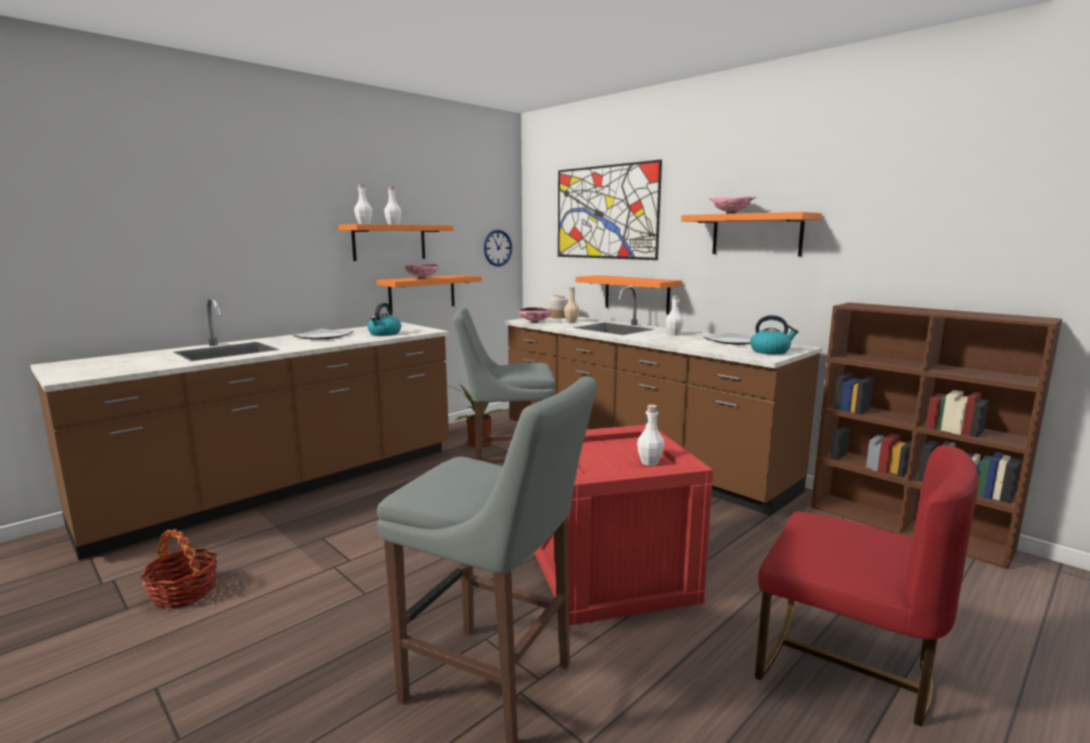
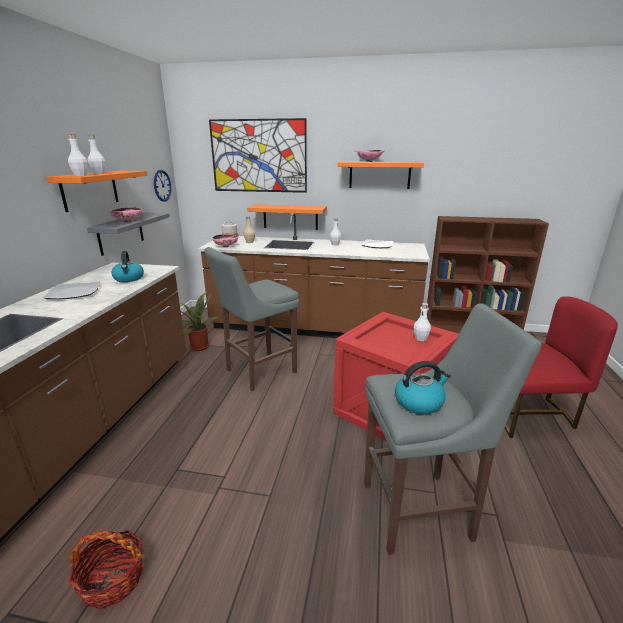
camera: 35 degrees left, 10 degrees up
orange shelf [376,275,482,312] -> grey shelf [87,212,170,256]
kettle [750,315,798,354] -> kettle moved to [395,361,451,414]

